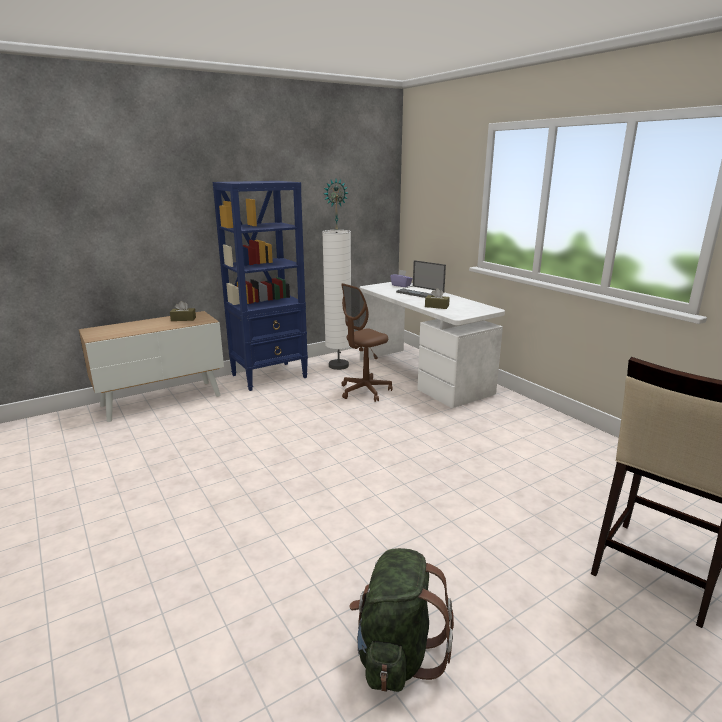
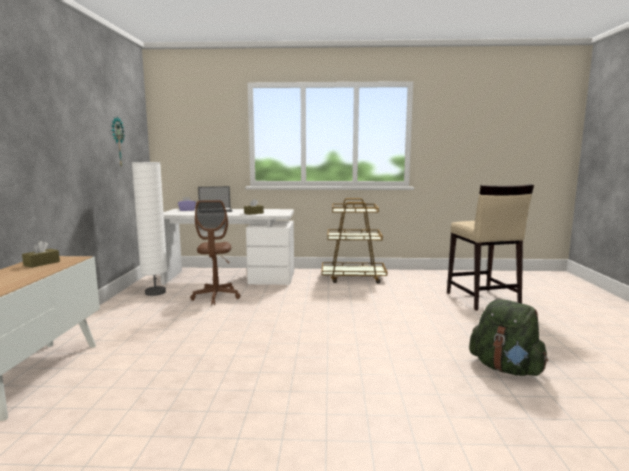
camera: 55 degrees left, 10 degrees down
blue bookcase [213,181,308,391] -> none
none -> brown cart [322,198,387,284]

